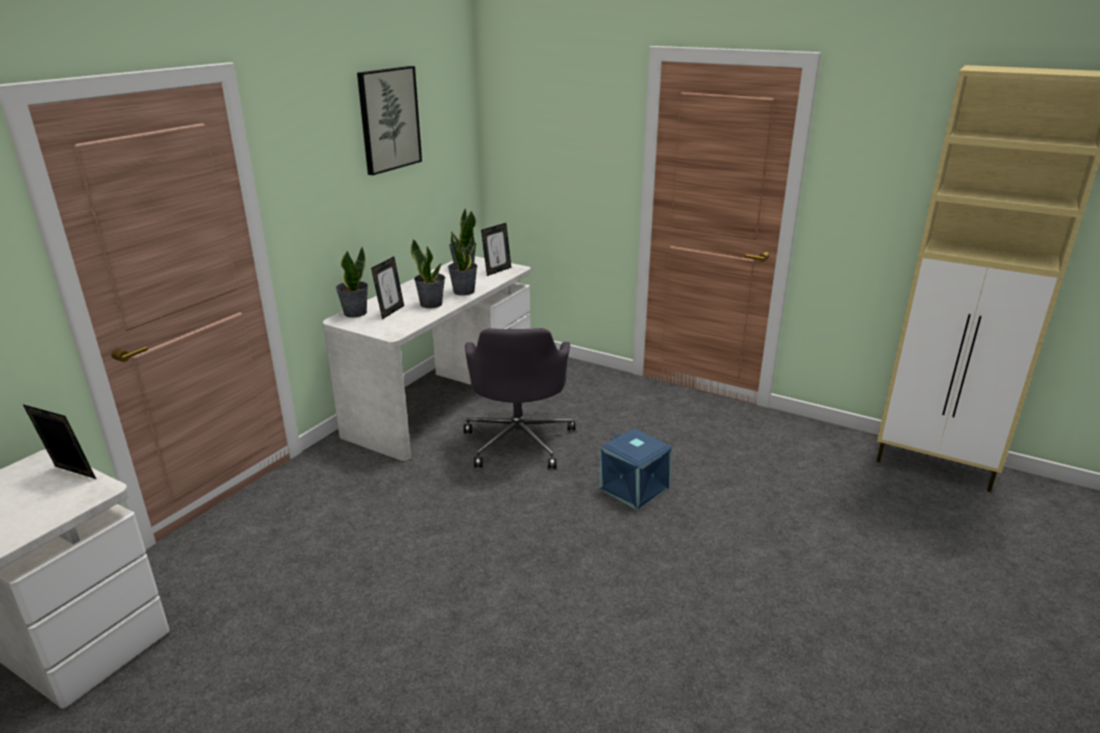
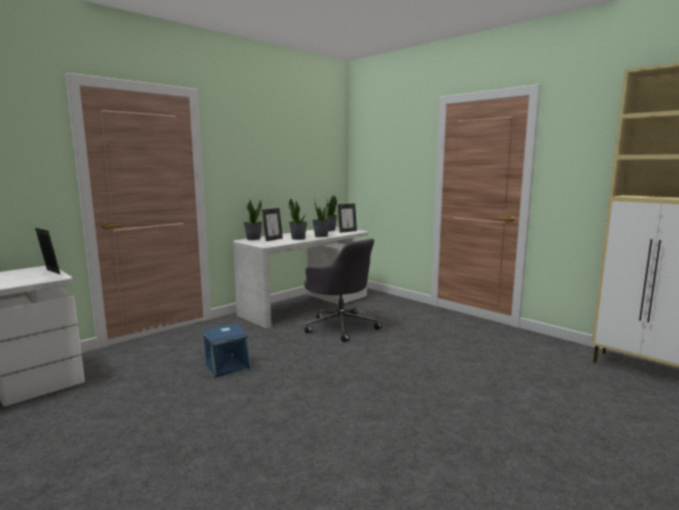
camera: 15 degrees right, 15 degrees down
picture [357,66,422,175] -> none
grey office chair [464,328,575,469] -> grey office chair turned 60 degrees counterclockwise [304,238,382,342]
blue storage box [599,428,672,510] -> blue storage box moved to [203,324,250,378]

